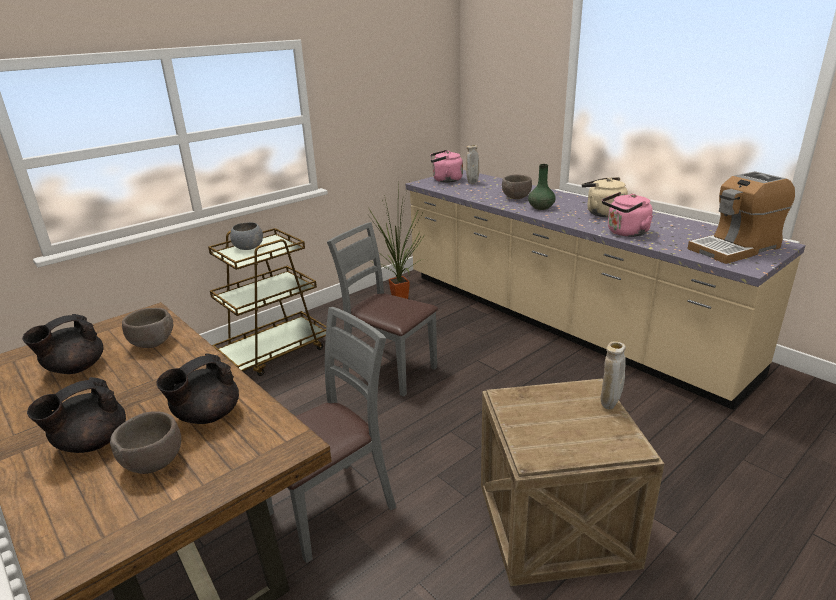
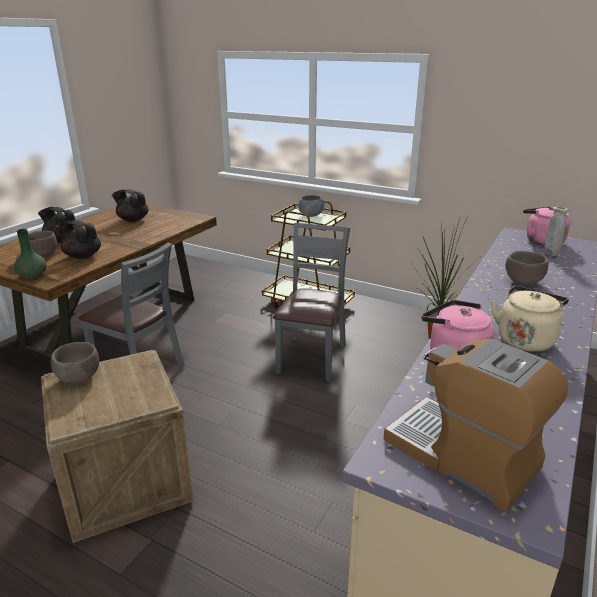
camera: 70 degrees right, 0 degrees up
brown bowl [122,308,173,348] -> brown bowl moved to [51,342,99,383]
green vase [528,164,556,210] -> green vase moved to [14,229,47,279]
beige vase [601,341,626,409] -> none

